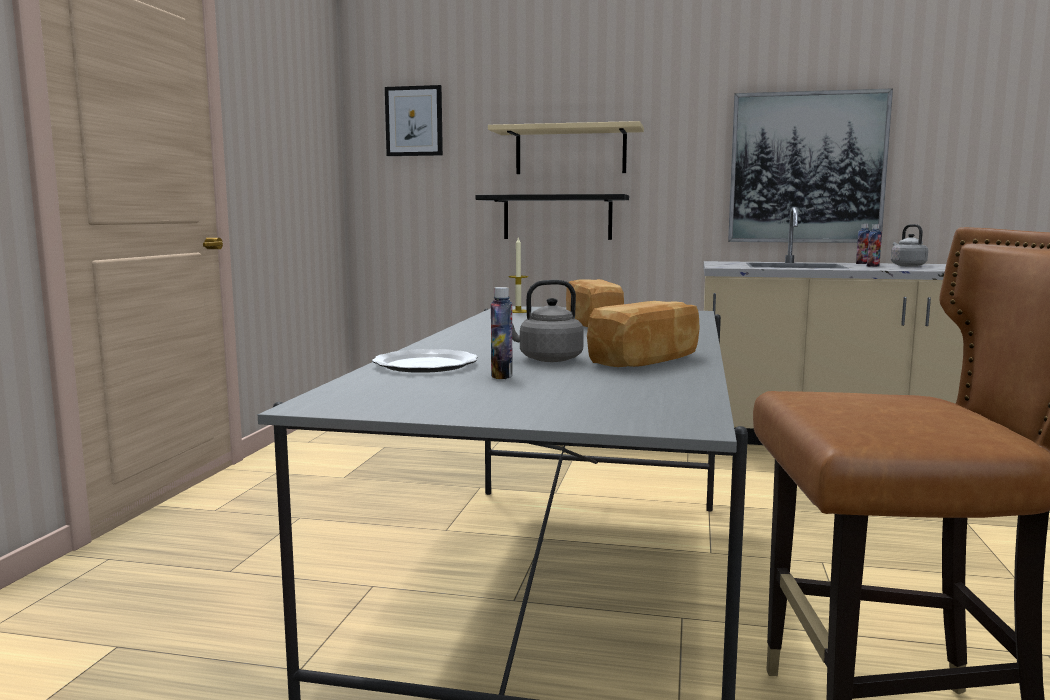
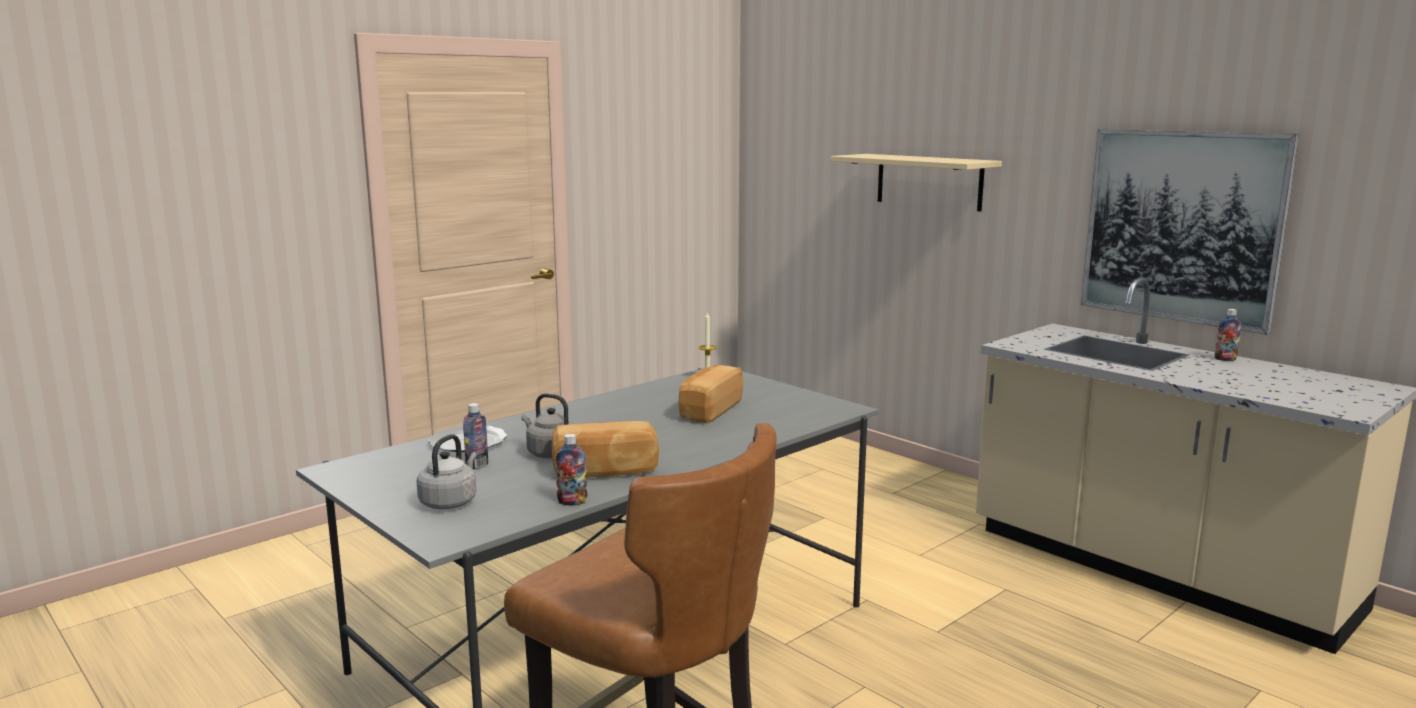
camera: 35 degrees right, 5 degrees up
picture [385,85,443,156] -> none
black shelf [475,194,629,240] -> none
bottle [867,224,882,267] -> bottle moved to [555,434,587,505]
grey kettle [891,224,928,267] -> grey kettle moved to [416,434,477,509]

